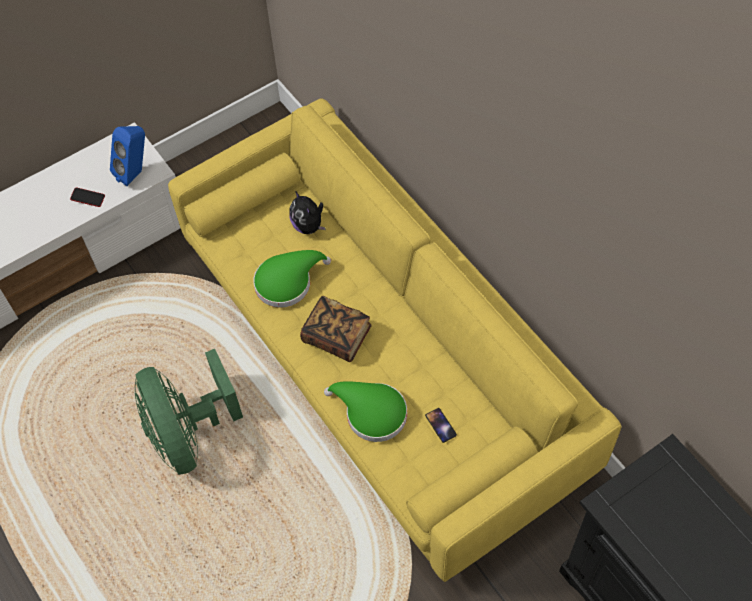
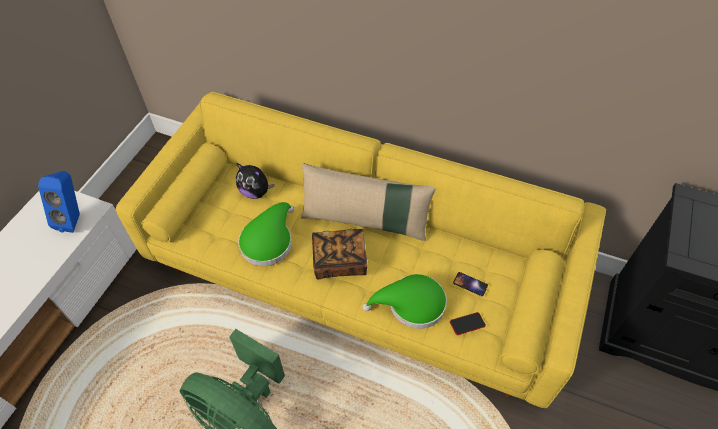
camera: 35 degrees left, 5 degrees down
phone [70,187,105,207] -> phone moved to [450,312,486,335]
none -> beige pillow [301,163,436,241]

